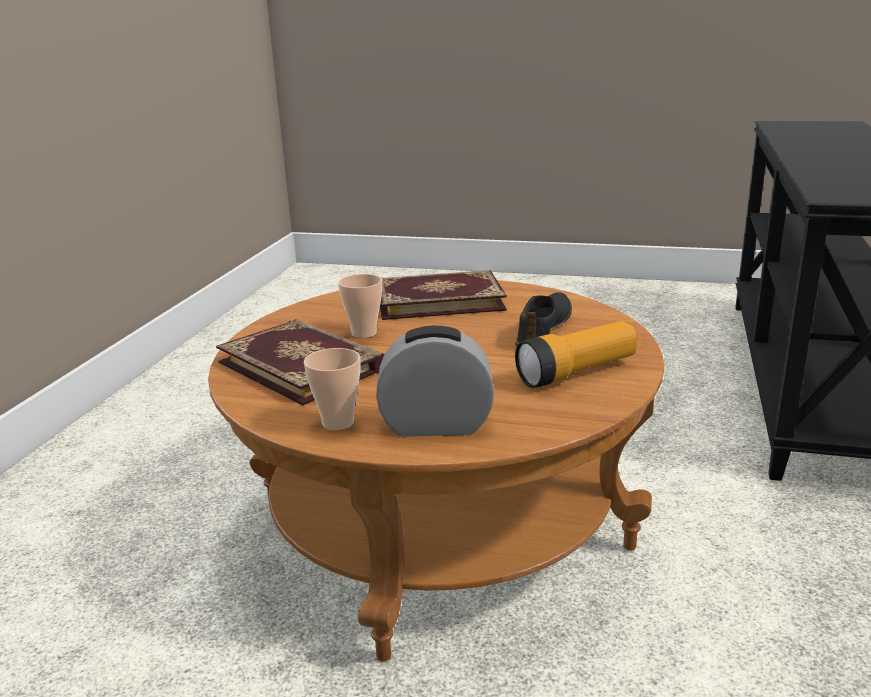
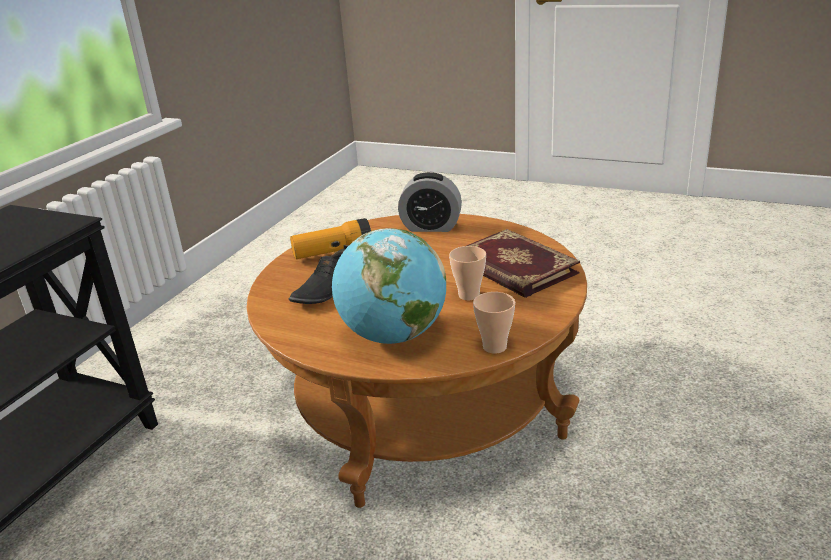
camera: 170 degrees left, 5 degrees up
cup [304,348,360,431] -> cup moved to [473,292,515,354]
book [380,270,507,320] -> globe [332,228,446,344]

